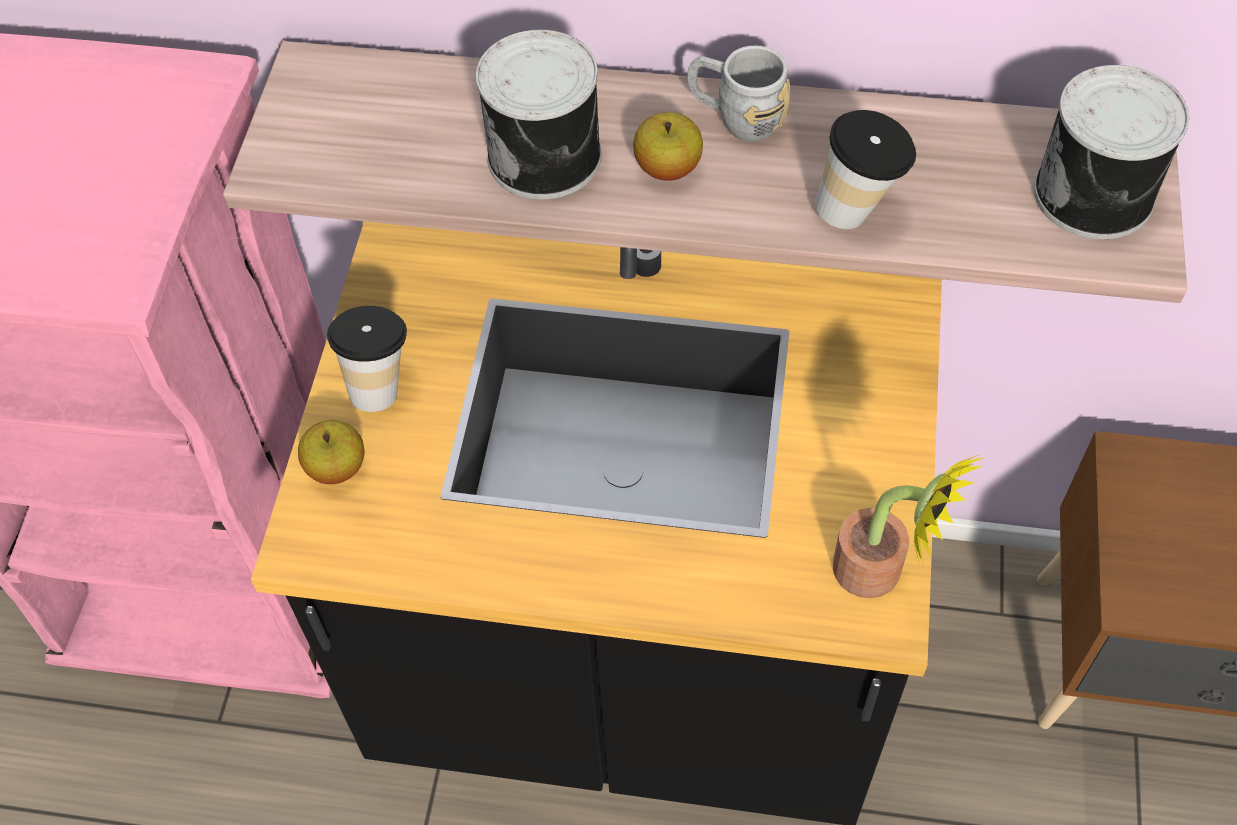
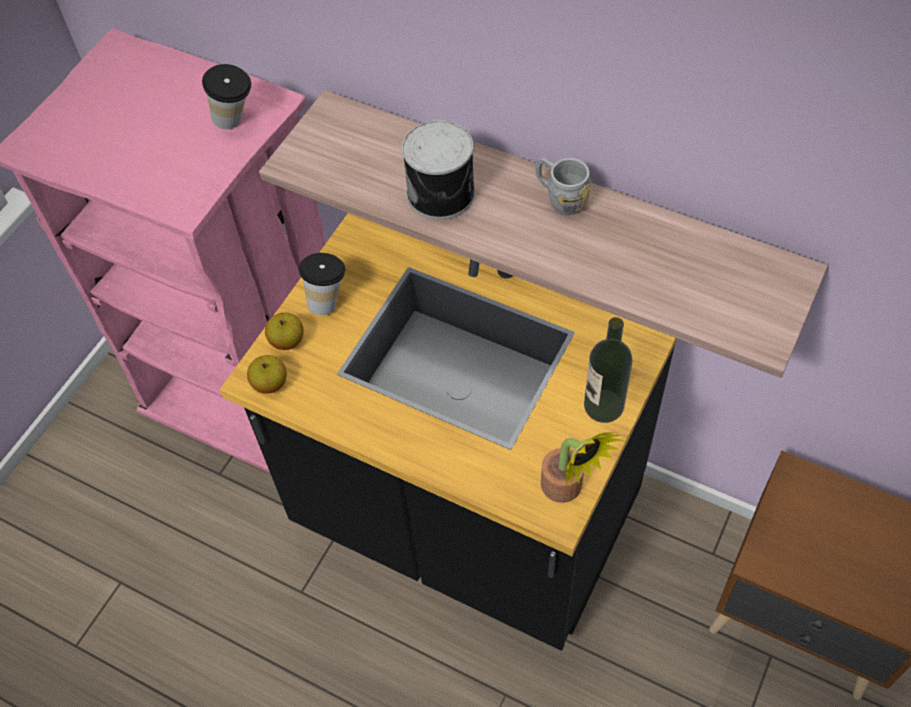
camera: 20 degrees right, 0 degrees up
apple [633,112,703,181] -> apple moved to [247,355,287,394]
cup [815,110,916,229] -> cup moved to [202,64,251,129]
can [1034,65,1189,240] -> none
none -> bottle [584,317,632,423]

